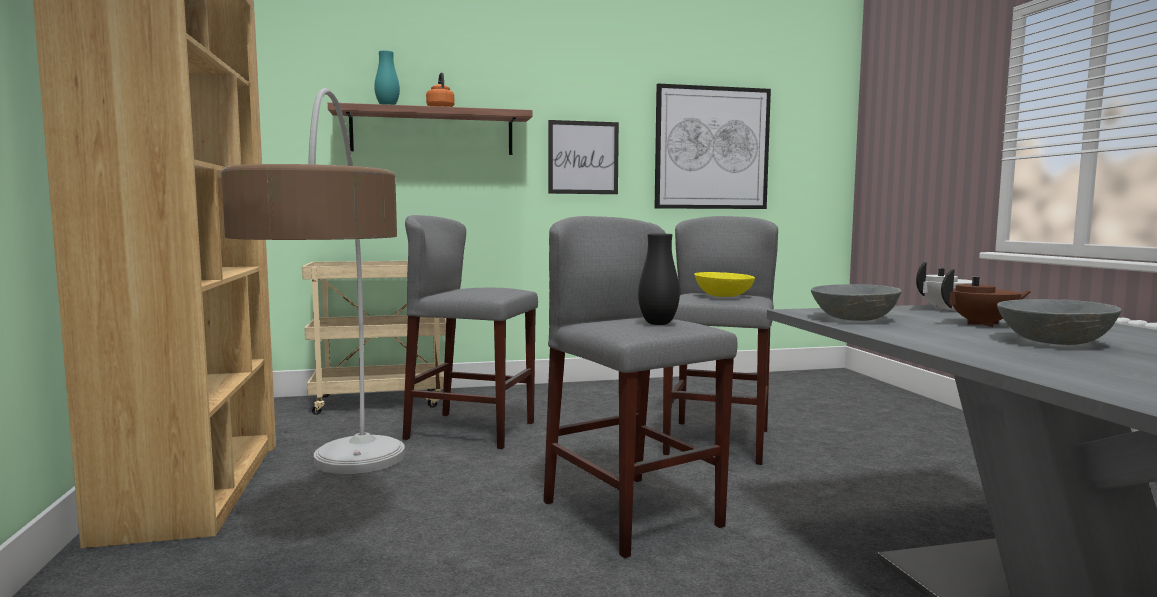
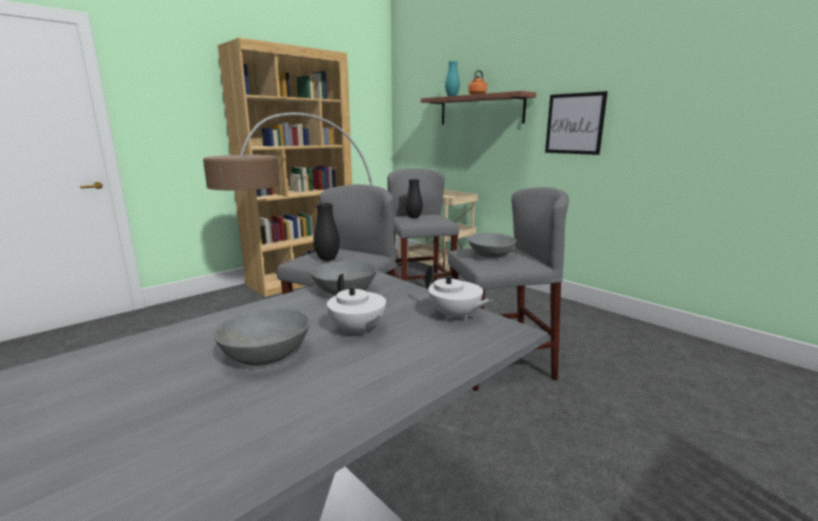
camera: 60 degrees right, 10 degrees up
picture [655,84,771,209] -> none
yellow bowl [694,272,755,297] -> grey bowl [468,233,516,258]
brown teapot [941,269,1032,327] -> white teapot [327,274,386,336]
none -> black vase [405,179,423,218]

